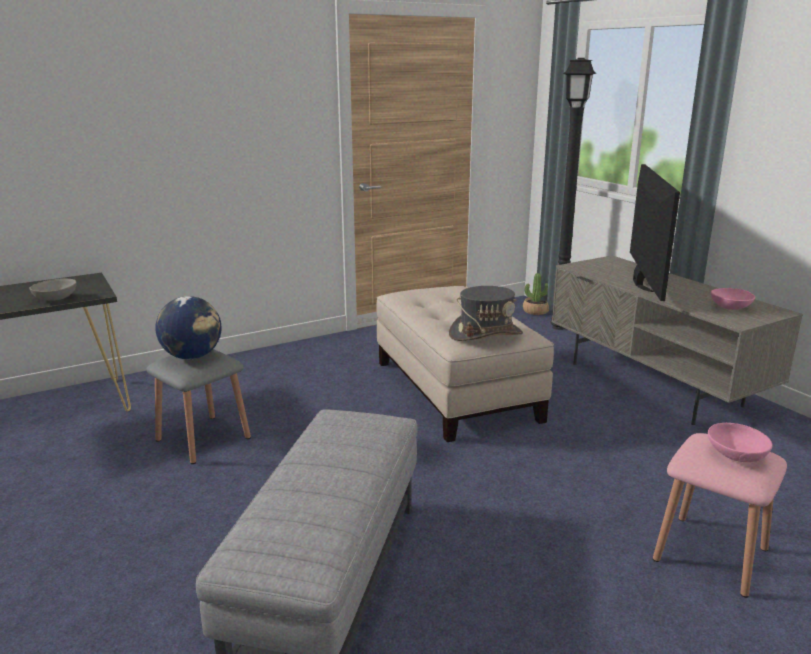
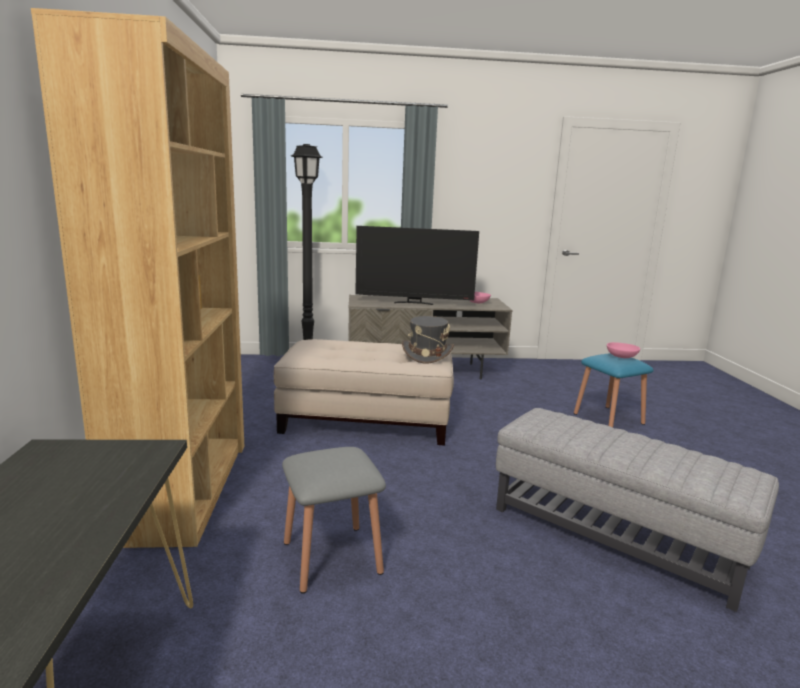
camera: 65 degrees left, 5 degrees down
grey bowl [30,279,77,301] -> none
globe [155,296,221,359] -> none
potted plant [523,273,549,315] -> none
television [630,164,680,301] -> television turned 150 degrees clockwise [355,226,479,305]
pink stool [653,433,787,598] -> blue stool [574,353,654,428]
none -> brown bookcase [31,8,244,548]

